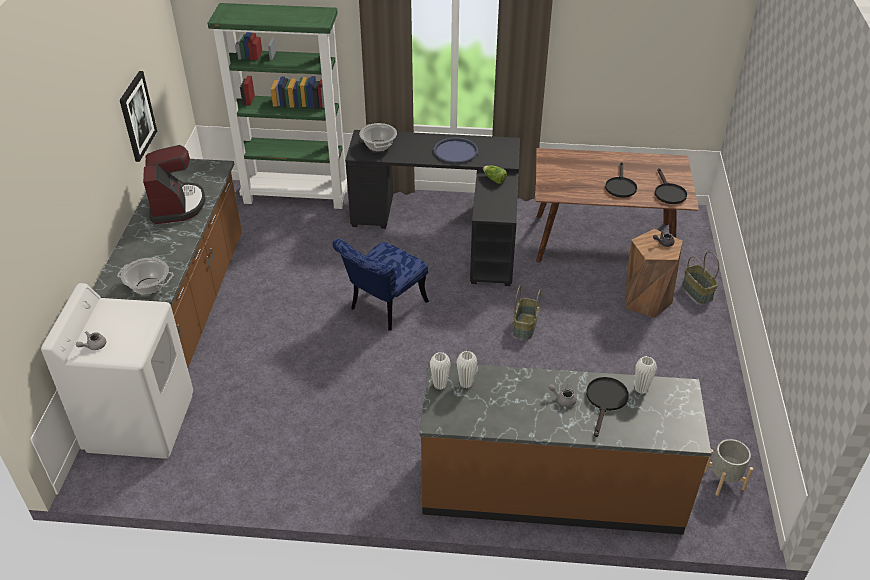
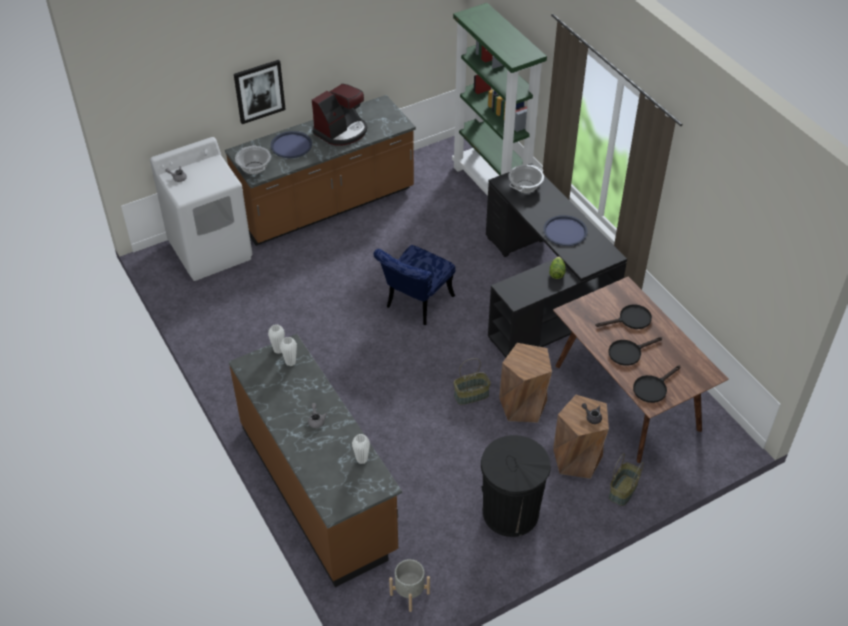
camera: 55 degrees right, 5 degrees up
picture [120,71,157,162] -> picture moved to [234,60,286,124]
blue chair [333,239,429,331] -> blue chair turned 60 degrees counterclockwise [373,245,455,325]
black frying pan [586,377,629,437] -> black frying pan moved to [595,304,652,329]
none -> blue tray [271,131,312,158]
none -> black trash can [481,435,551,537]
none -> brown stool [499,343,552,423]

